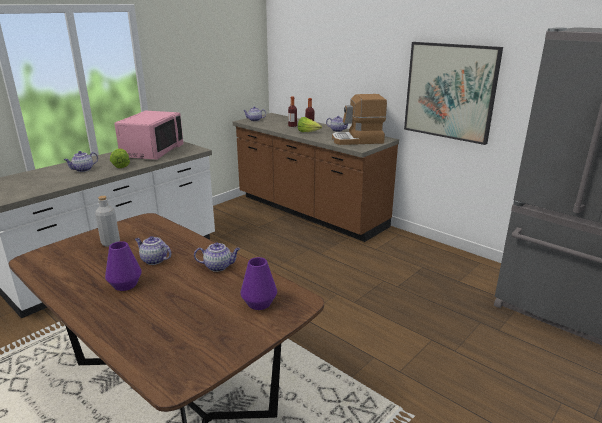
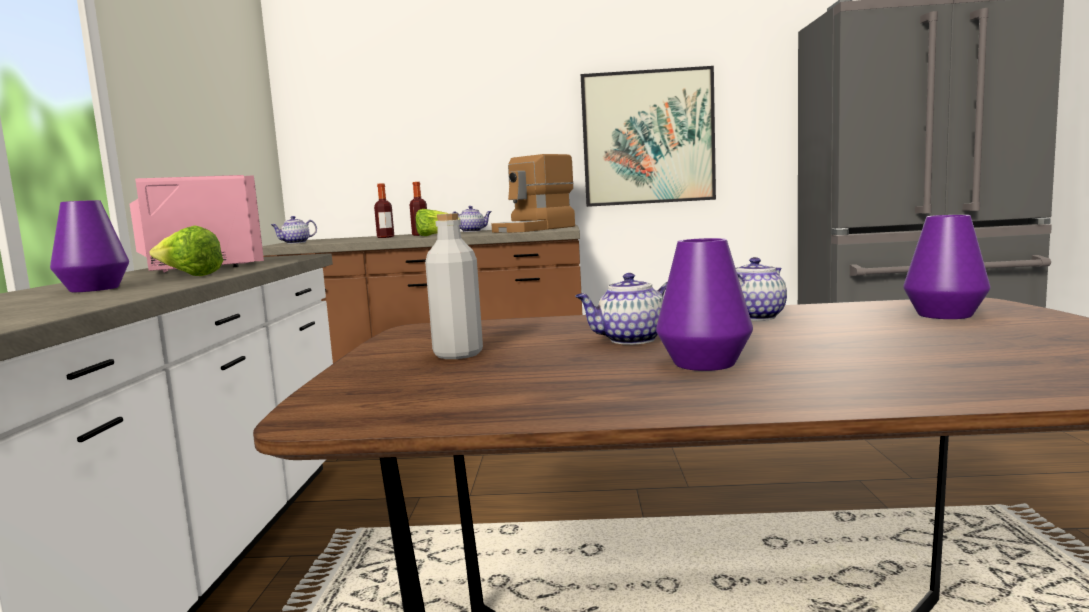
camera: 40 degrees left, 15 degrees down
teapot [64,151,98,172] -> purple vase [50,200,129,292]

